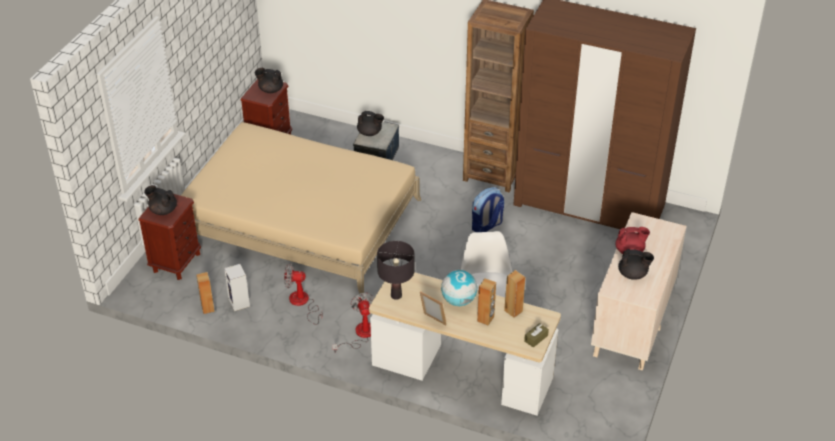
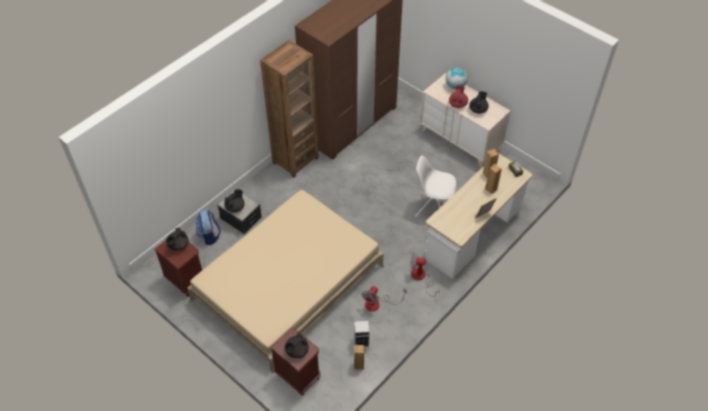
camera: 70 degrees left, 10 degrees up
black table lamp [377,241,415,300] -> none
globe [441,270,478,306] -> globe moved to [446,67,468,89]
backpack [472,187,504,232] -> backpack moved to [196,209,221,245]

